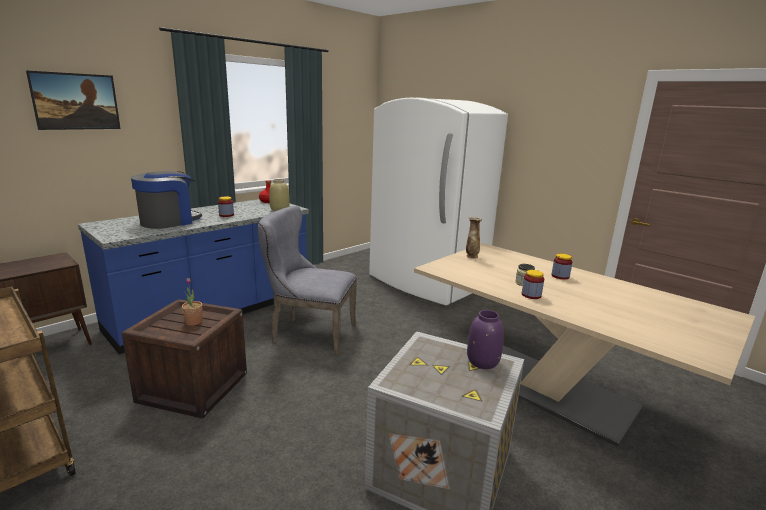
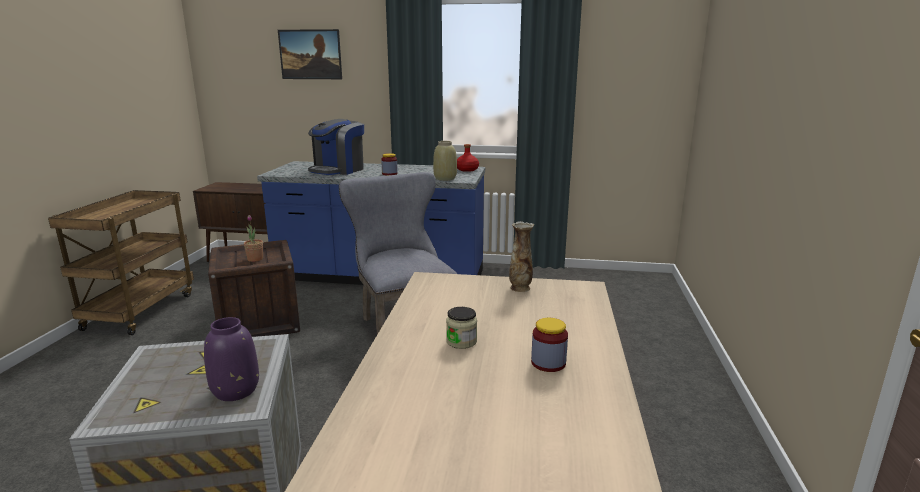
camera: 55 degrees right, 0 degrees up
coffee machine [131,171,202,229] -> coffee machine turned 120 degrees clockwise [308,119,364,175]
white fridge [369,98,508,305] -> none
jar [522,270,544,299] -> none

